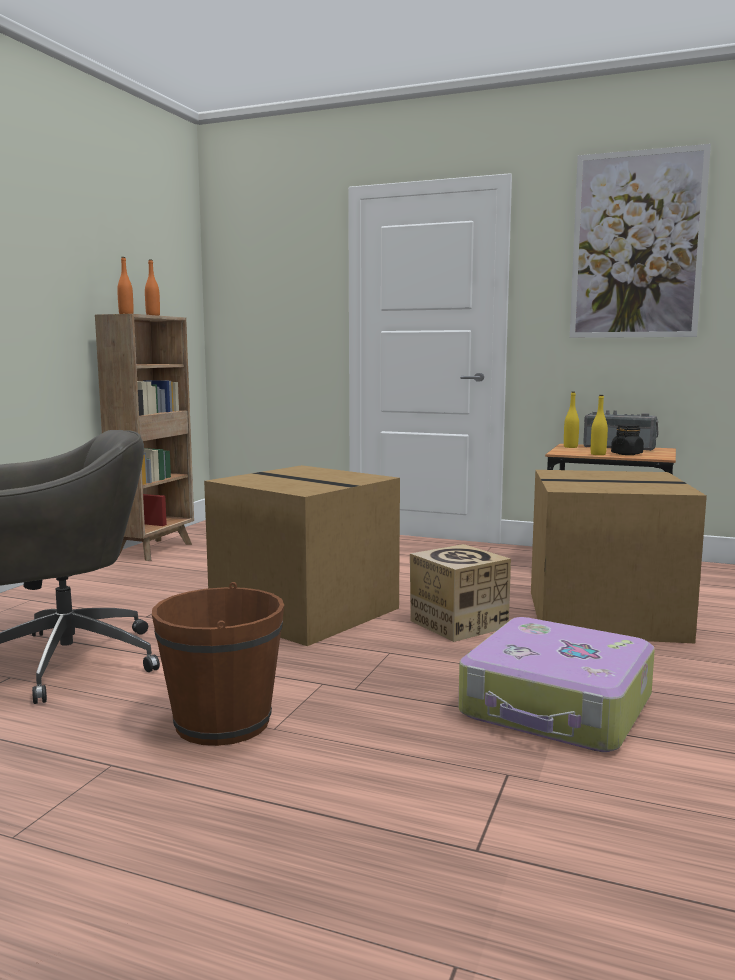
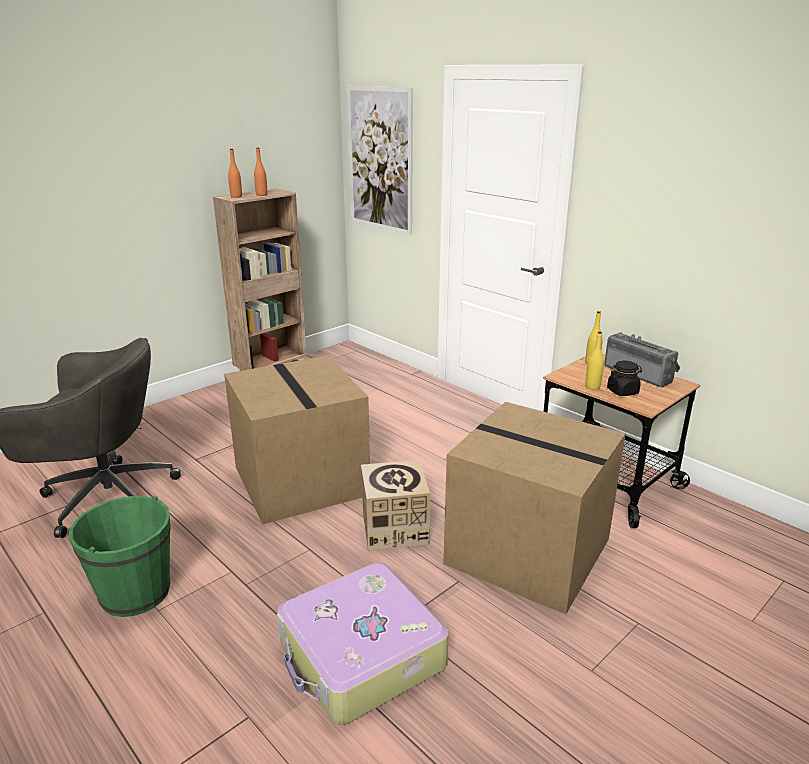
camera: 25 degrees right, 15 degrees up
brown bucket [152,582,284,746] -> green bucket [69,495,171,617]
picture [570,144,711,338] -> picture moved to [347,86,413,235]

